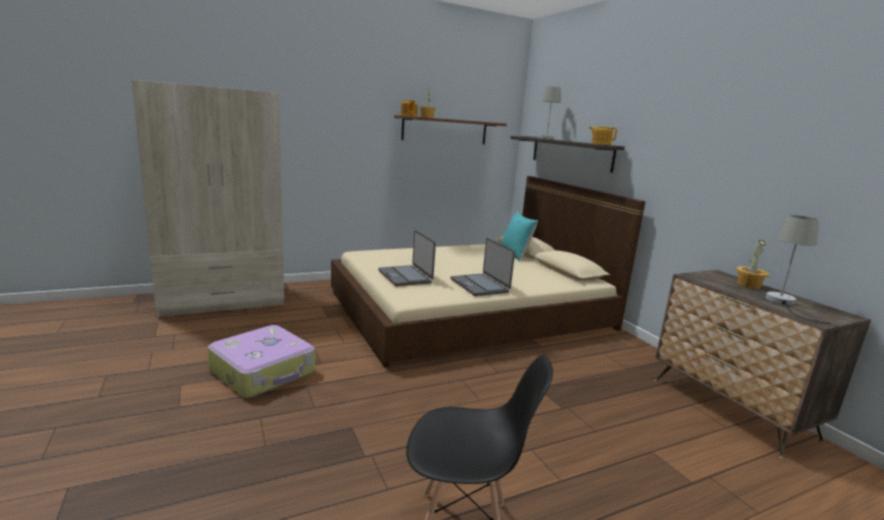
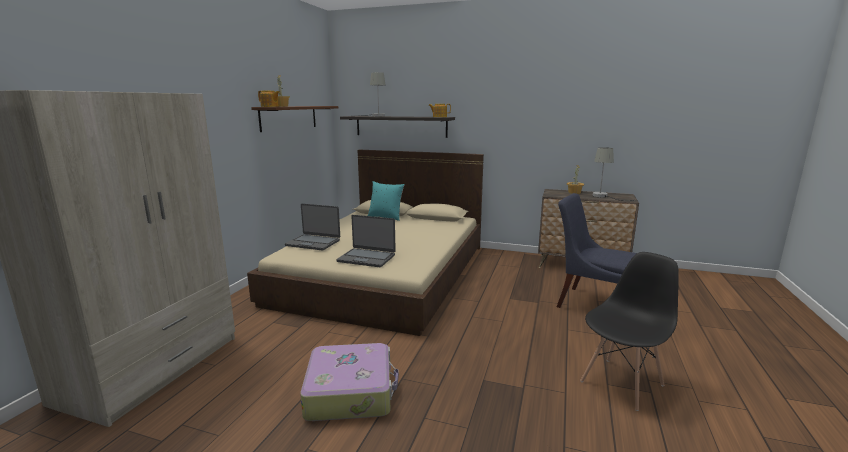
camera: 45 degrees left, 0 degrees up
laptop [450,238,515,296] -> laptop moved to [285,204,340,250]
none -> blue chair [557,193,637,308]

